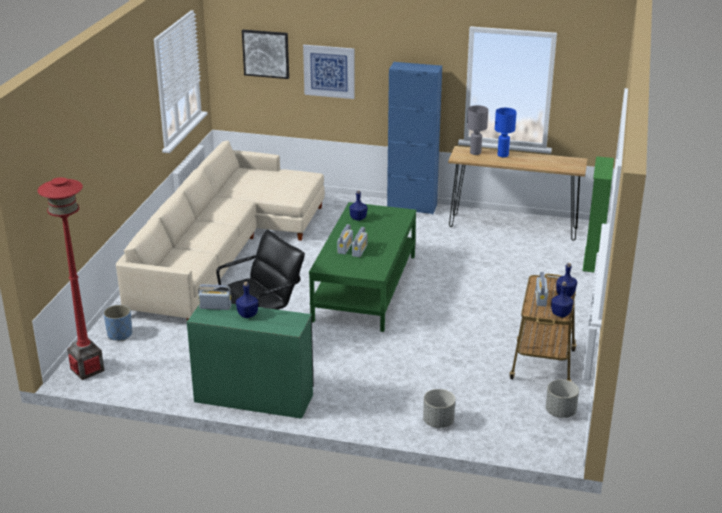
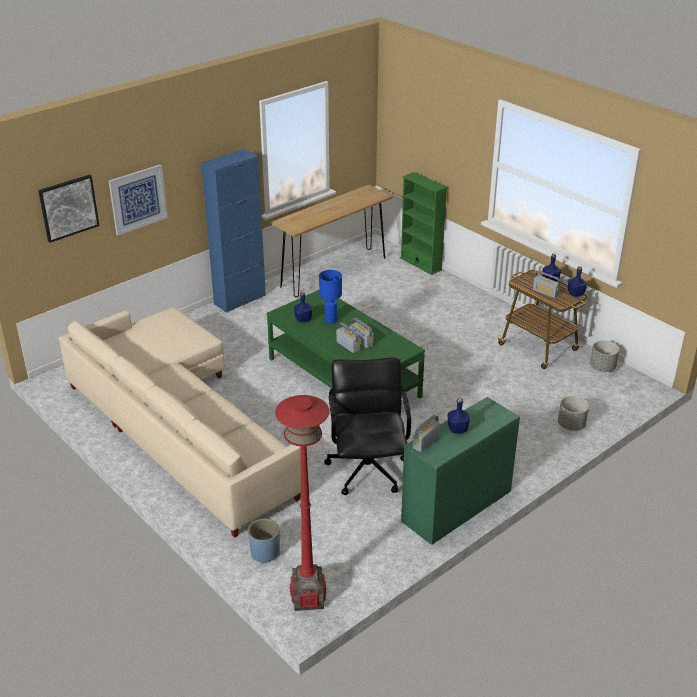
camera: 55 degrees left, 5 degrees up
grey table lamp [467,105,488,155] -> none
blue table lamp [495,108,517,157] -> blue table lamp moved to [319,270,342,324]

